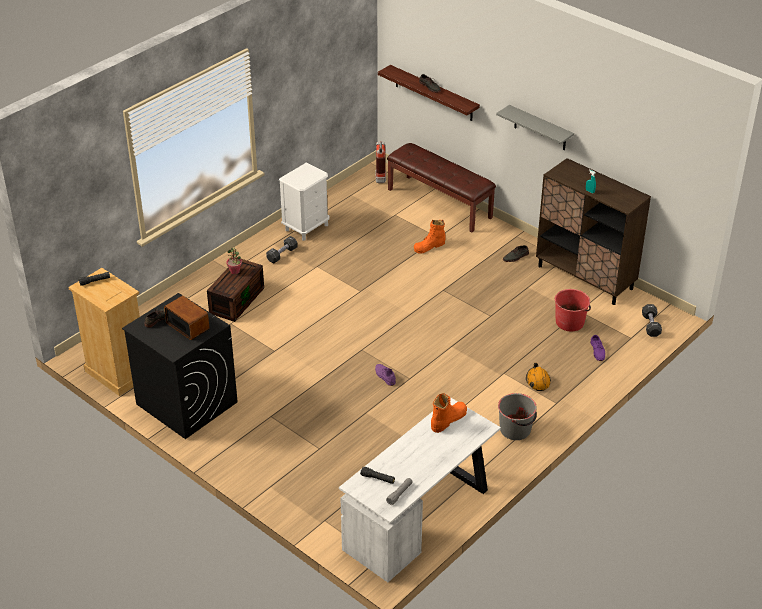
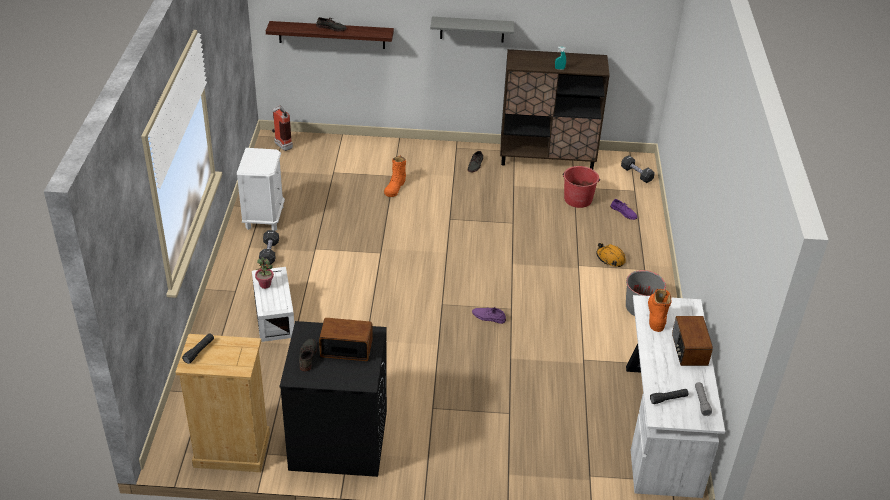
camera: 40 degrees left, 0 degrees up
brown storage box [207,258,264,322] -> white storage box [252,267,294,342]
brown bench [387,143,496,232] -> none
none -> radio [672,316,713,366]

